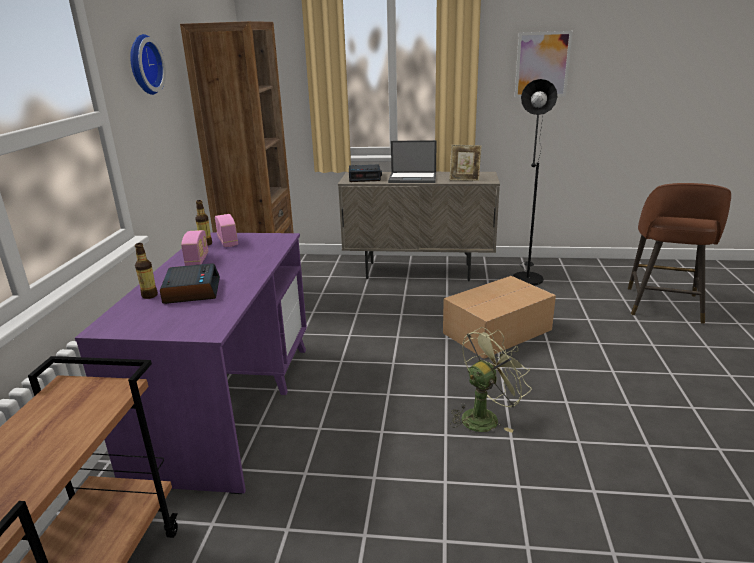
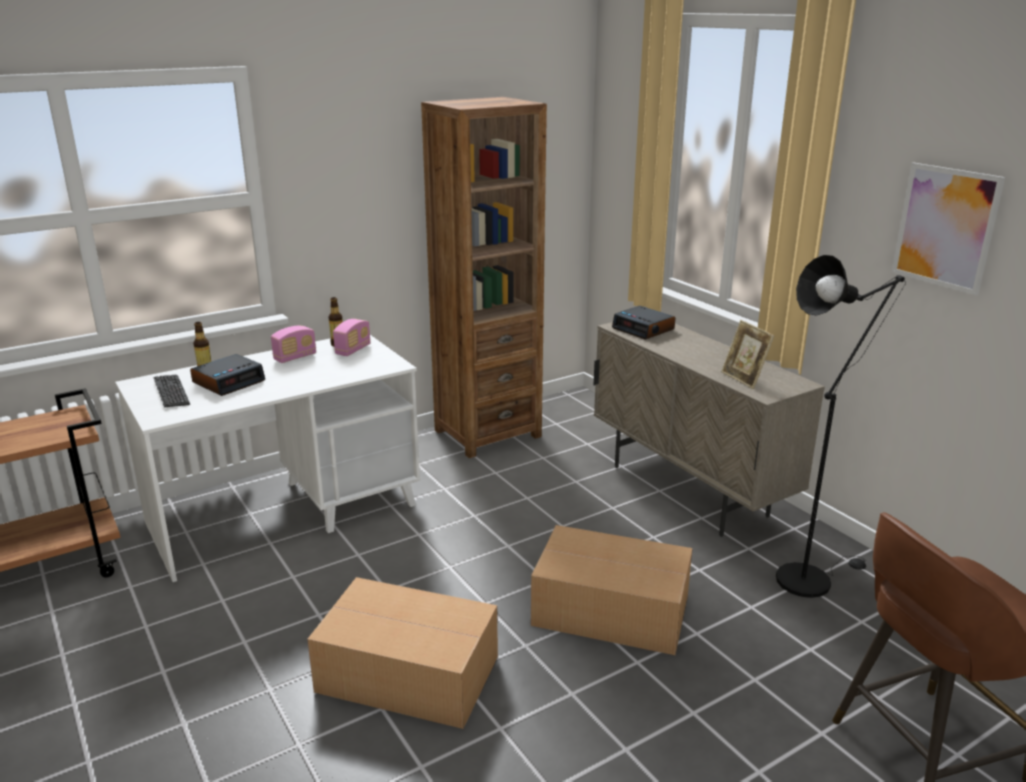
camera: 50 degrees right, 0 degrees up
purple desk [75,232,307,494] -> white desk [115,335,421,582]
wall clock [130,34,166,95] -> none
laptop [388,140,437,183] -> none
green fan [450,327,531,433] -> cardboard box [307,577,498,729]
none -> keyboard [154,375,190,407]

